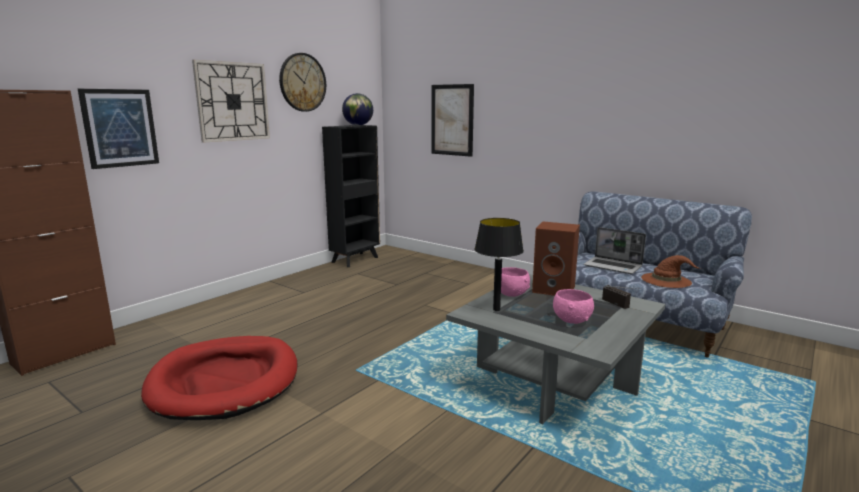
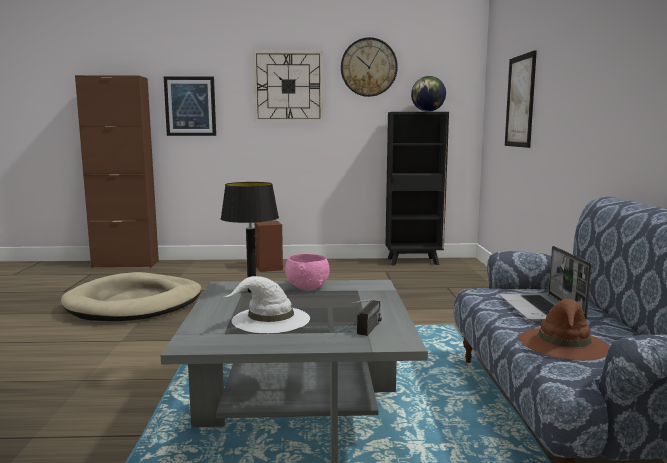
camera: 50 degrees right, 5 degrees down
red dog bed [141,336,298,420] -> beige dog bed [61,272,201,321]
brown speaker [532,221,580,296] -> brown speaker moved to [255,220,283,272]
pink bowl [553,289,594,324] -> white hat [224,276,310,333]

